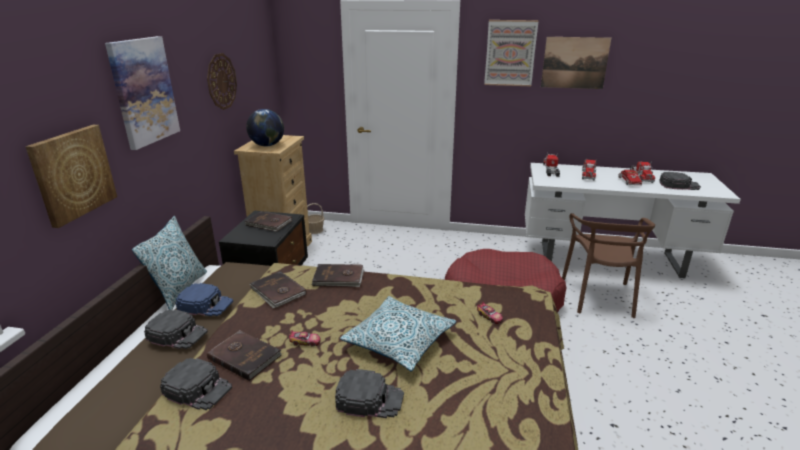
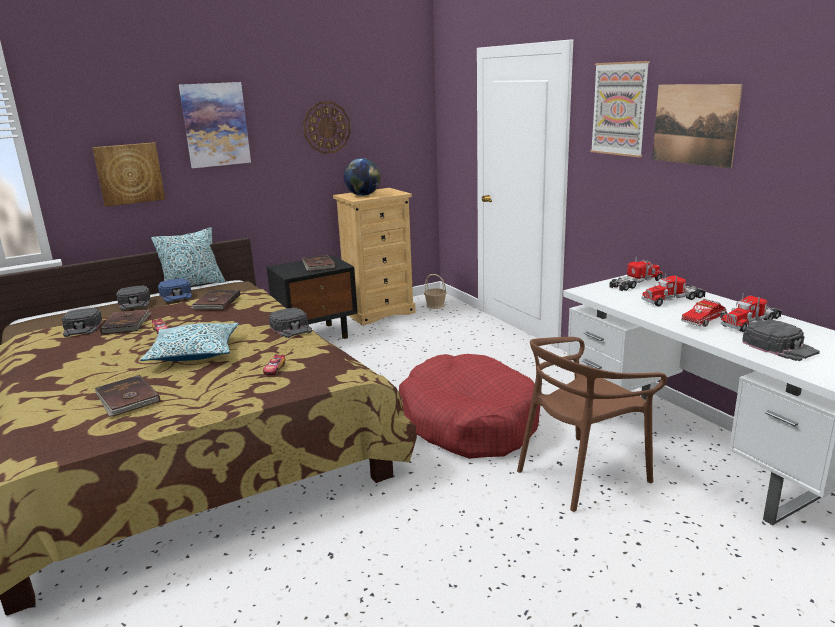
camera: 50 degrees right, 5 degrees down
brown book [312,264,364,287] -> brown book moved to [94,375,160,416]
black cap [335,369,404,418] -> black cap moved to [269,308,312,338]

